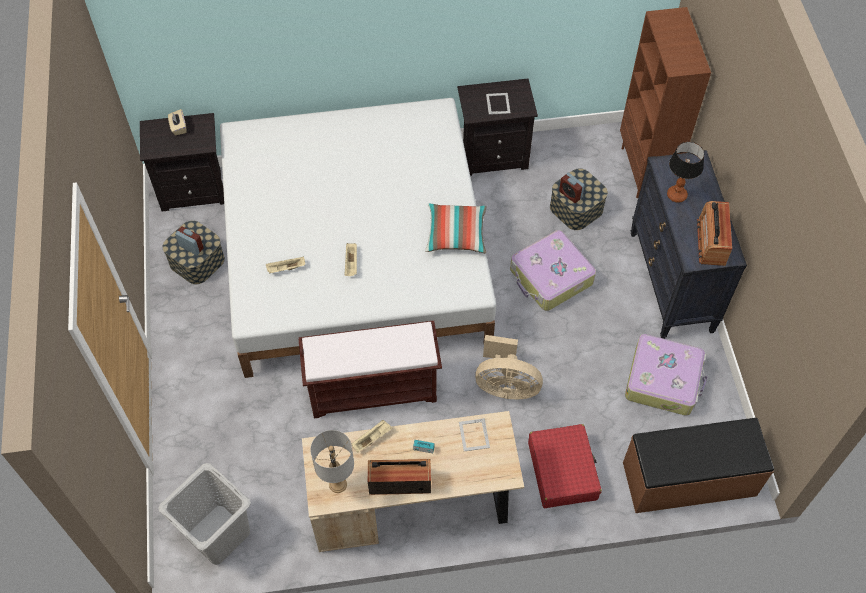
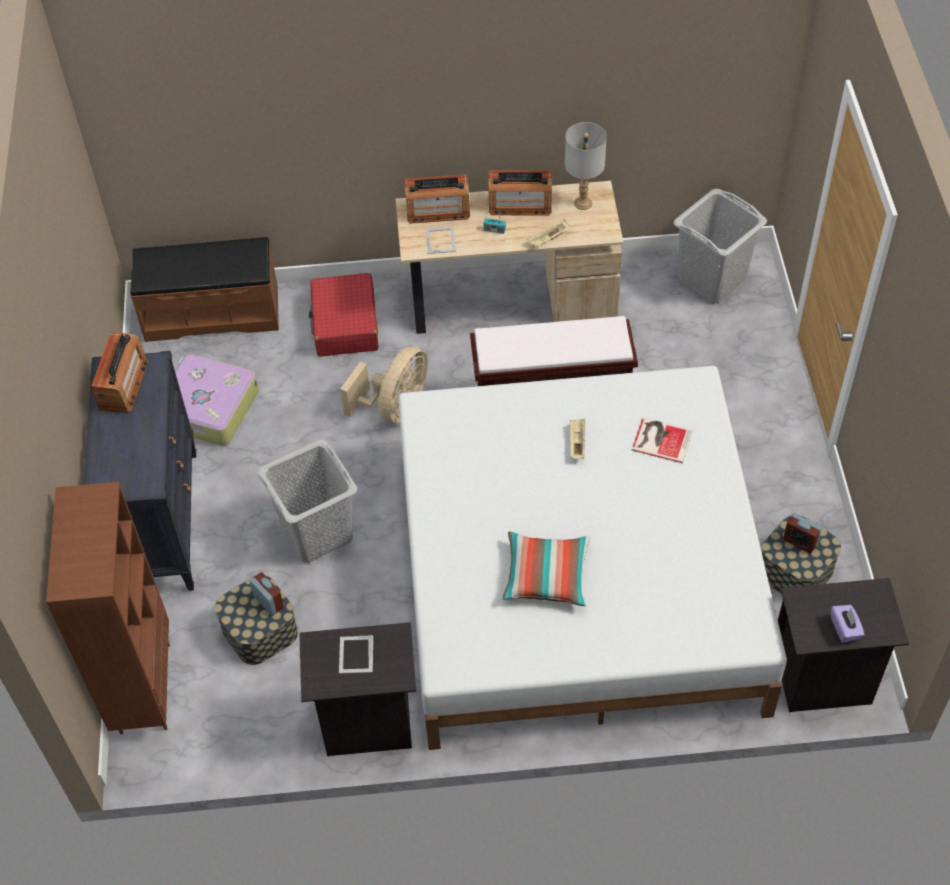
camera: 175 degrees left, 5 degrees down
beige tissue box [168,109,187,135] -> purple tissue box [831,605,865,643]
beige tray [266,257,305,274] -> book [632,418,693,463]
pillow [425,204,486,253] -> pillow moved to [503,532,590,606]
beige fan [475,335,543,399] -> beige fan turned 105 degrees clockwise [340,347,428,423]
suitcase [510,230,596,311] -> grey laundry basket [257,439,357,563]
table lamp [667,141,704,203] -> none
none -> radio [404,174,470,224]

